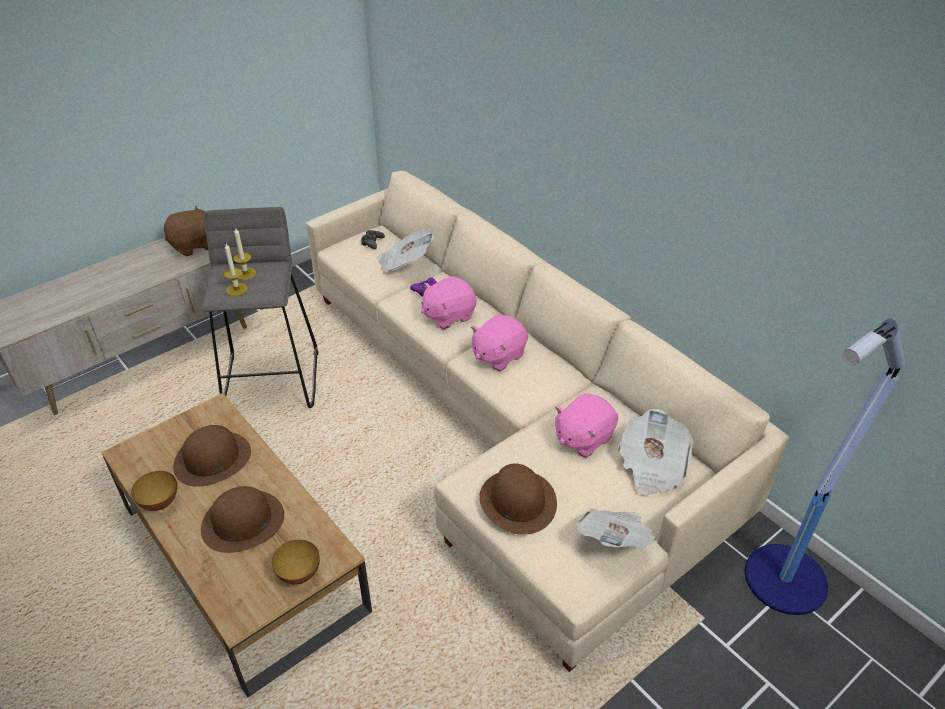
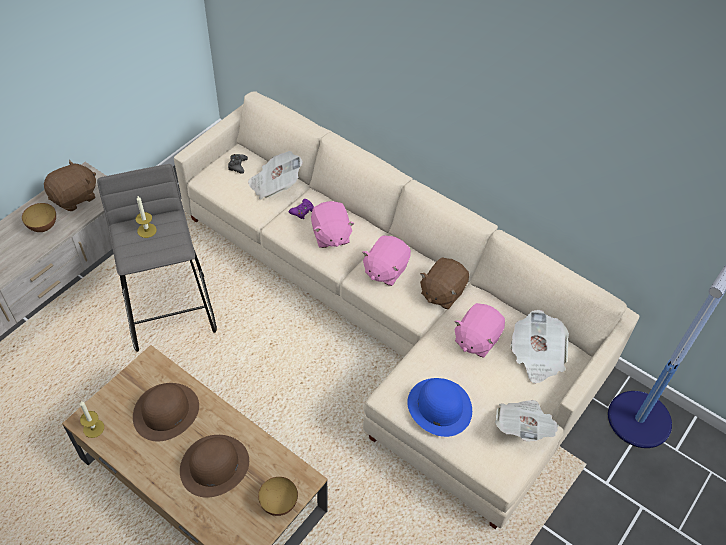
camera: 15 degrees left, 10 degrees up
bowl [131,471,177,511] -> bowl moved to [22,203,56,232]
candle [224,244,248,296] -> candle moved to [80,401,104,438]
pink plush toy [421,276,476,329] -> pink plush toy turned 60 degrees counterclockwise [311,201,354,248]
brown hat [479,463,557,535] -> blue hat [407,378,472,437]
none -> brown plush toy [420,258,469,309]

